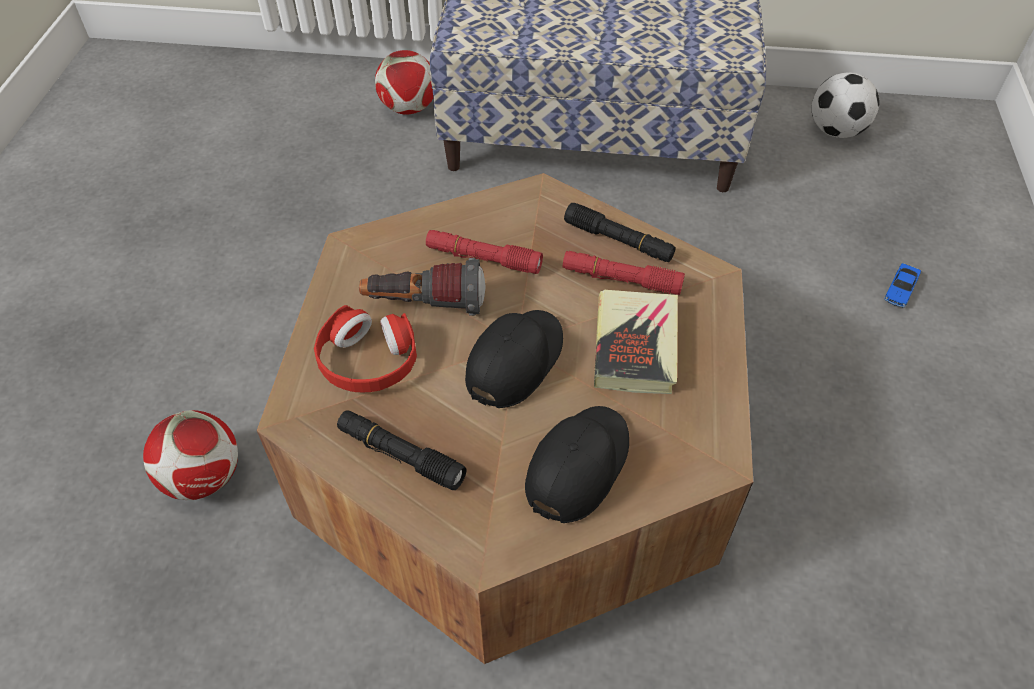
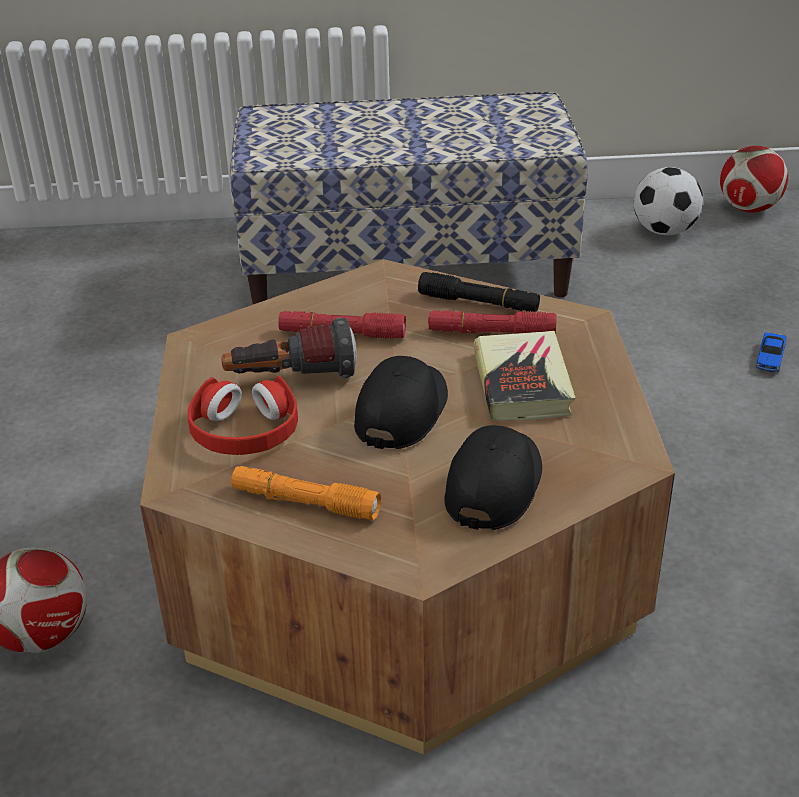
camera: 10 degrees left, 15 degrees down
black flashlight [337,410,467,490] -> orange flashlight [231,466,381,520]
football [375,50,433,115] -> football moved to [720,146,788,213]

